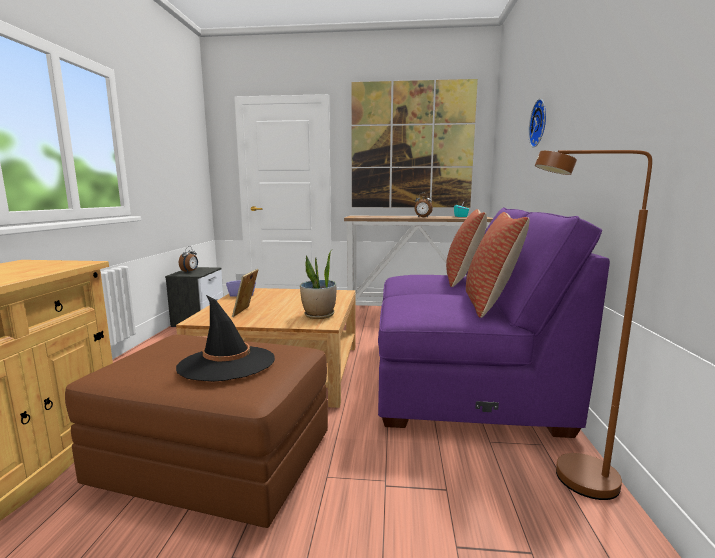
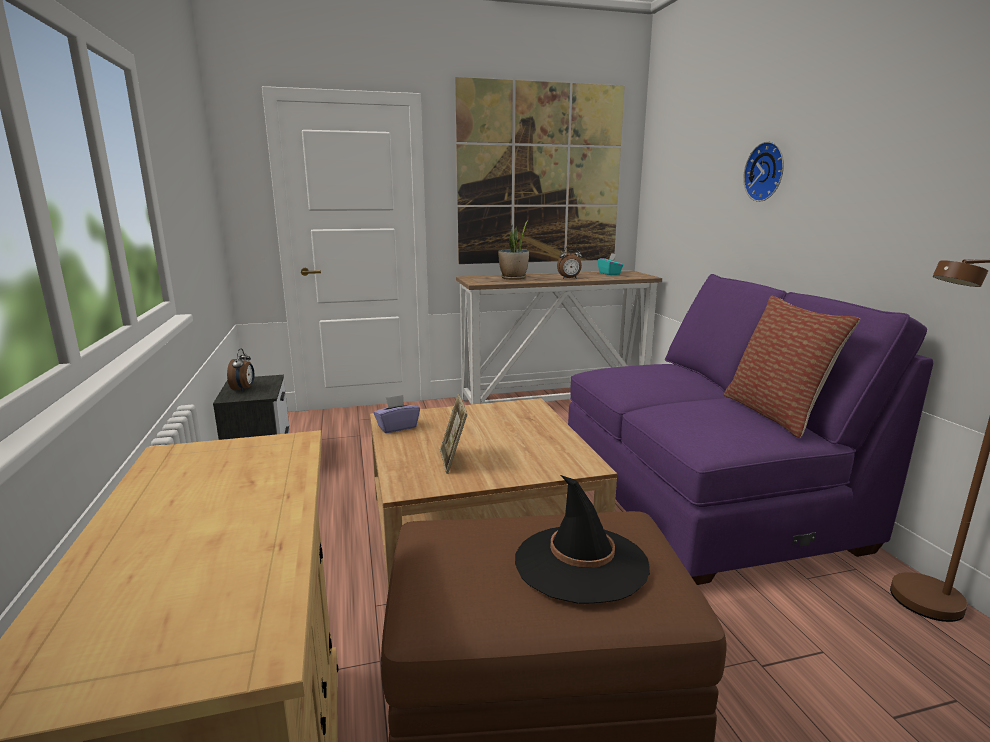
camera: 20 degrees left, 5 degrees up
potted plant [300,250,336,319] -> potted plant moved to [498,220,529,280]
pillow [446,209,487,287] -> none

